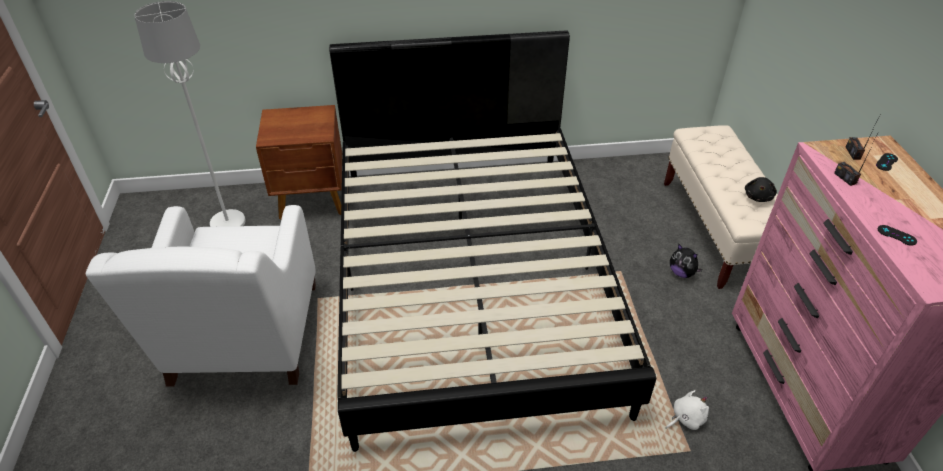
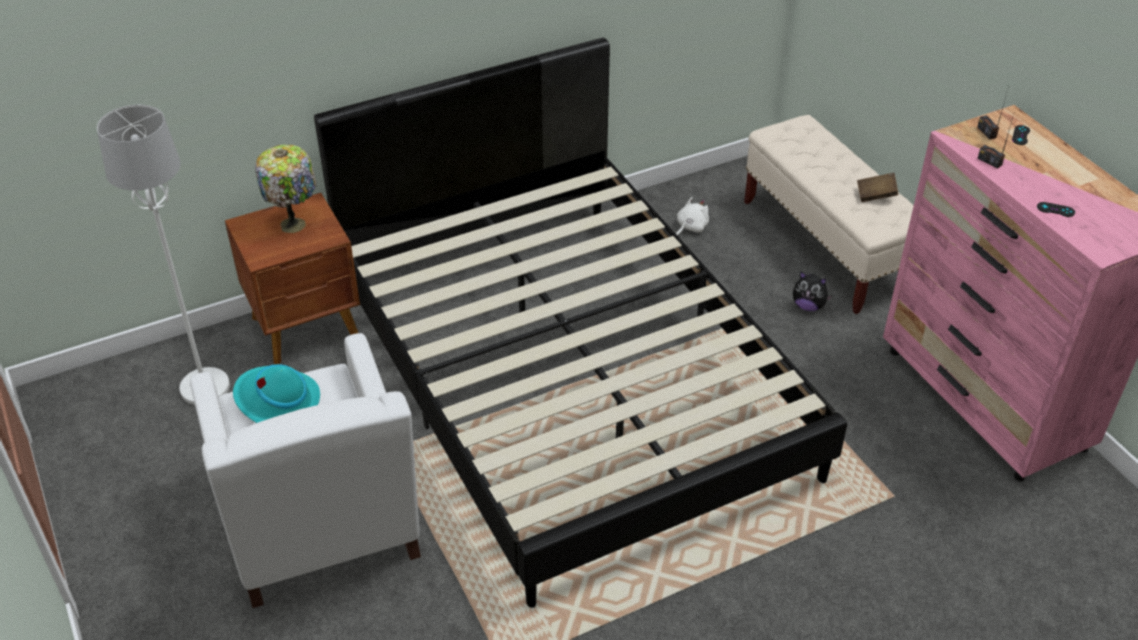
camera: 20 degrees left, 0 degrees up
white plush toy [665,390,709,430] -> white plush toy moved to [676,197,709,235]
black plush toy [745,177,777,202] -> brown book [857,173,899,202]
none -> turquoise hat [233,364,320,423]
none -> table lamp [255,144,316,233]

